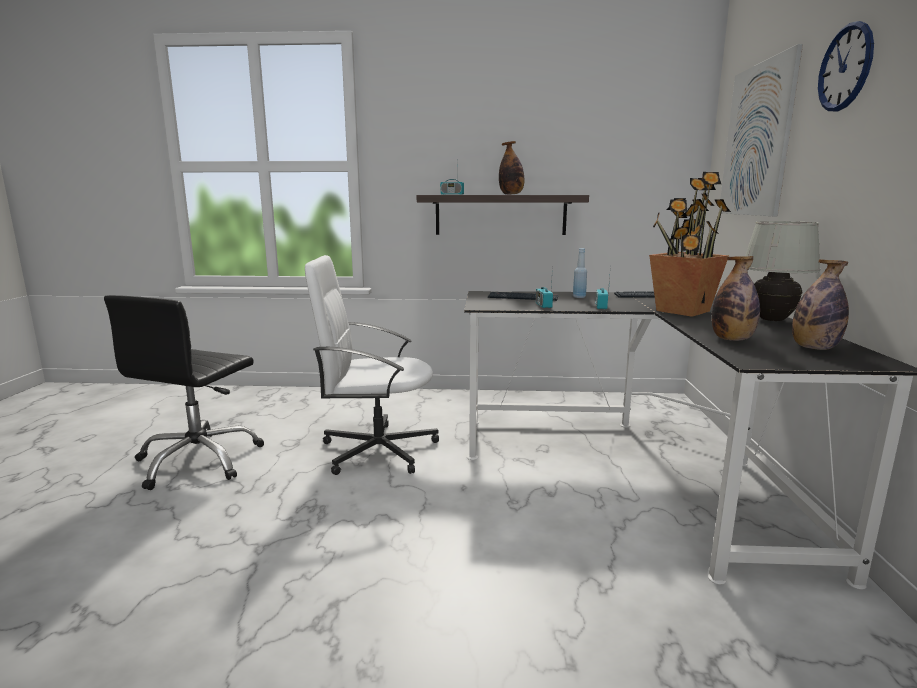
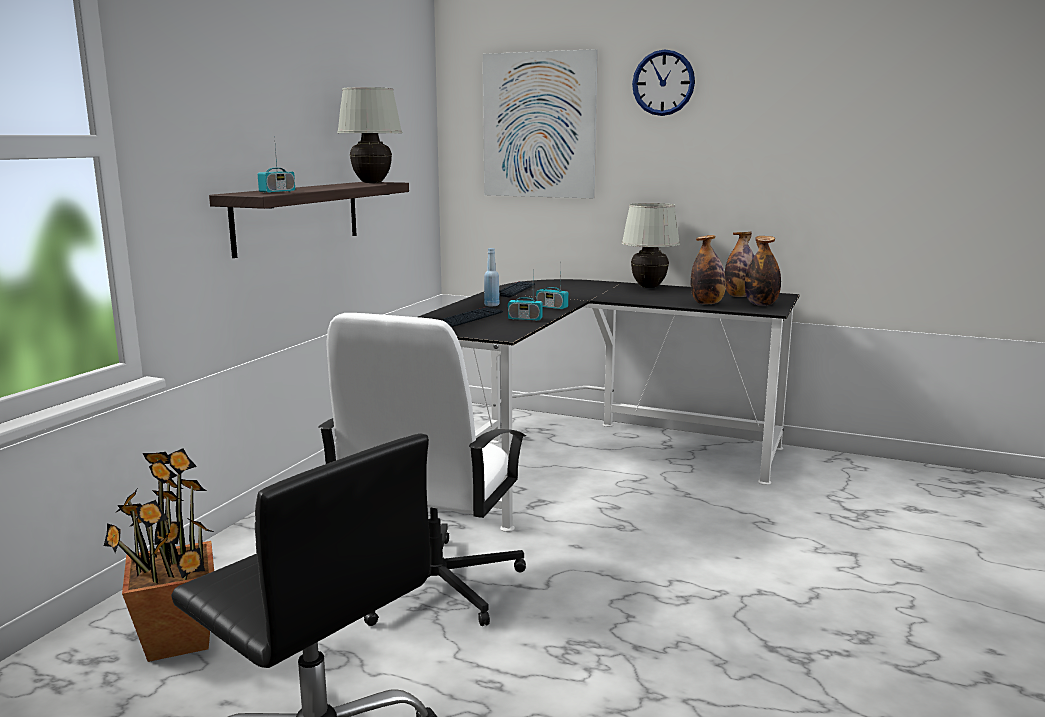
camera: 70 degrees left, 0 degrees up
bottle [499,141,524,195] -> bottle moved to [745,236,781,306]
potted plant [649,172,731,317] -> potted plant moved to [104,449,214,662]
none -> white table lamp [337,87,402,183]

